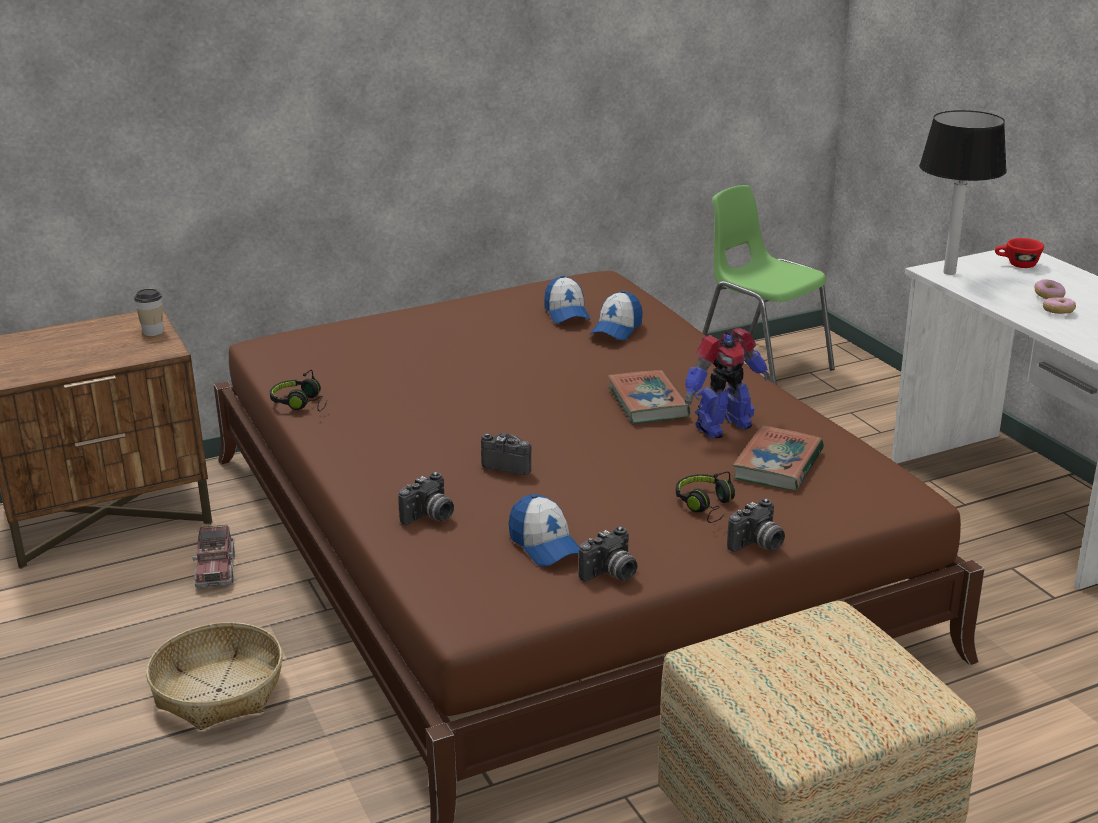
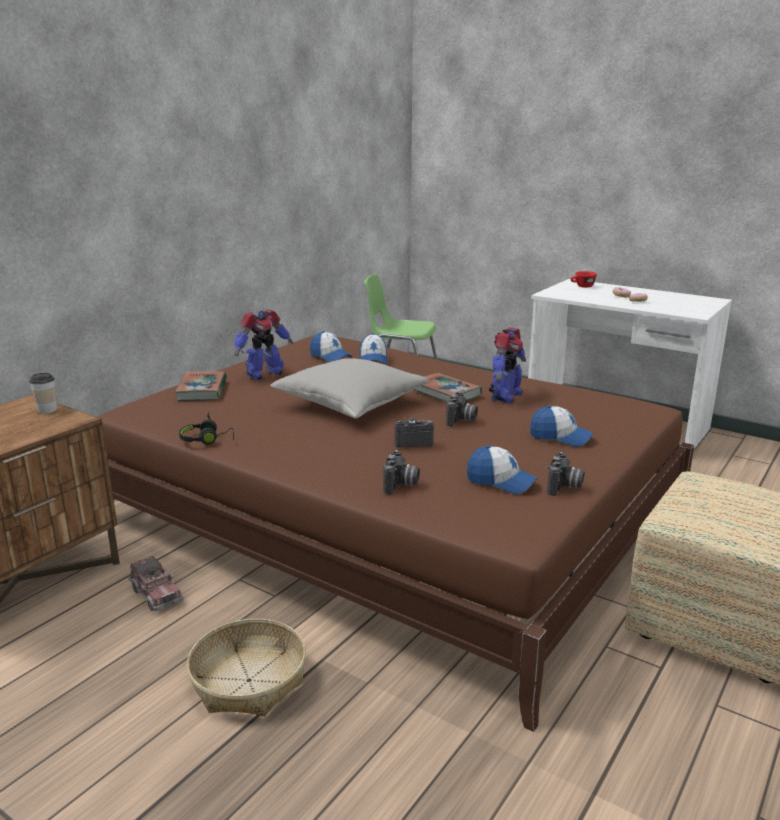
camera: 30 degrees left, 5 degrees down
black headphones [676,472,735,523] -> cap [530,406,593,447]
camera [727,498,785,552] -> camera moved to [446,391,478,426]
book [733,425,824,490] -> book moved to [175,371,227,401]
table lamp [919,110,1007,275] -> none
none -> toy robot [234,309,293,380]
none -> grey pillow [270,358,429,419]

